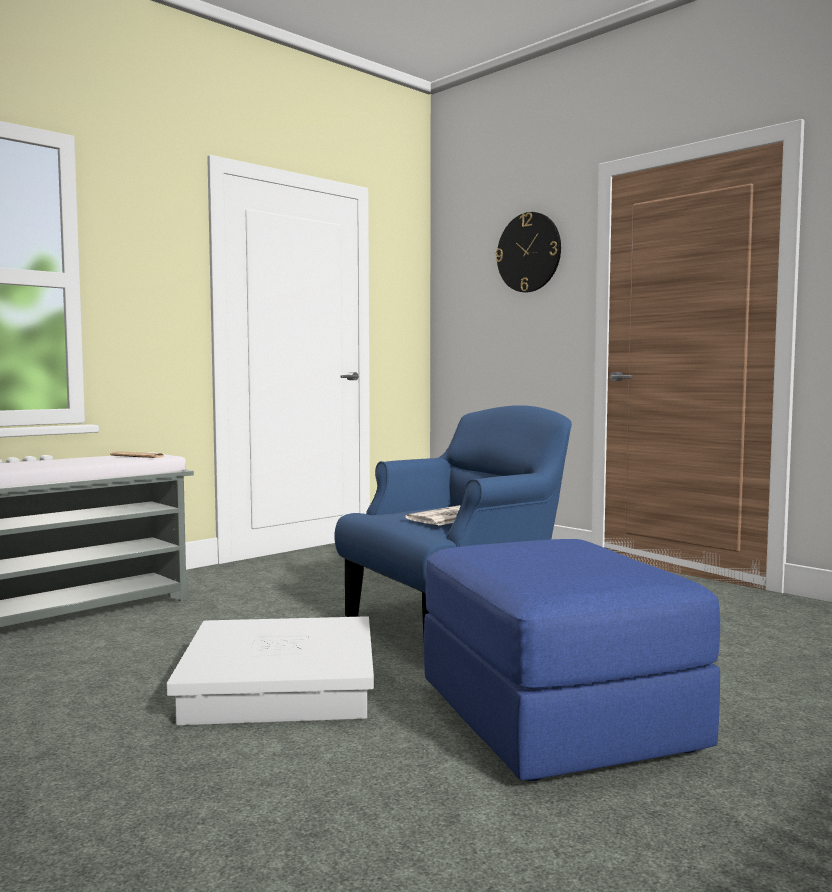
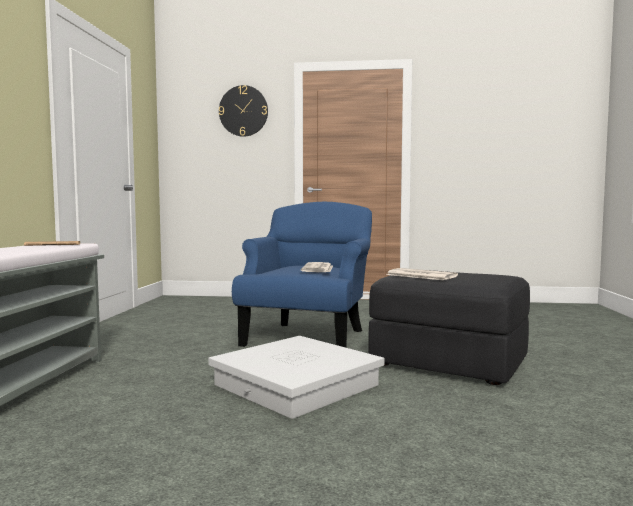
camera: 40 degrees left, 0 degrees up
blue ottoman [424,539,720,781] -> black ottoman [368,270,530,385]
none -> newspaper [386,268,458,280]

